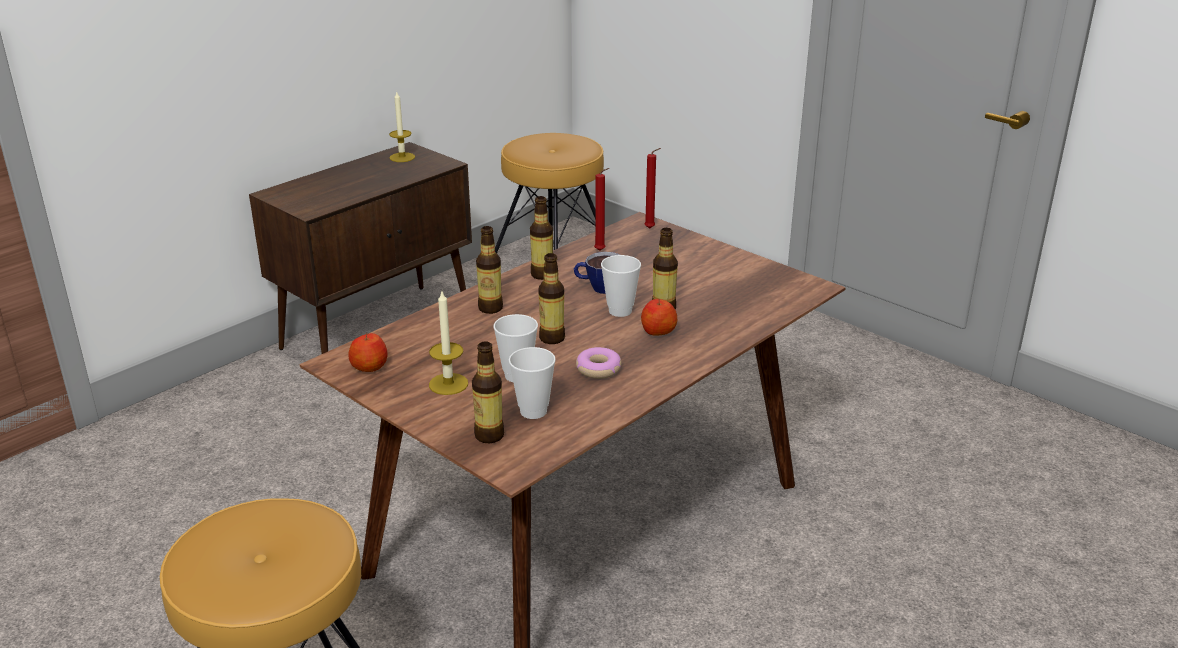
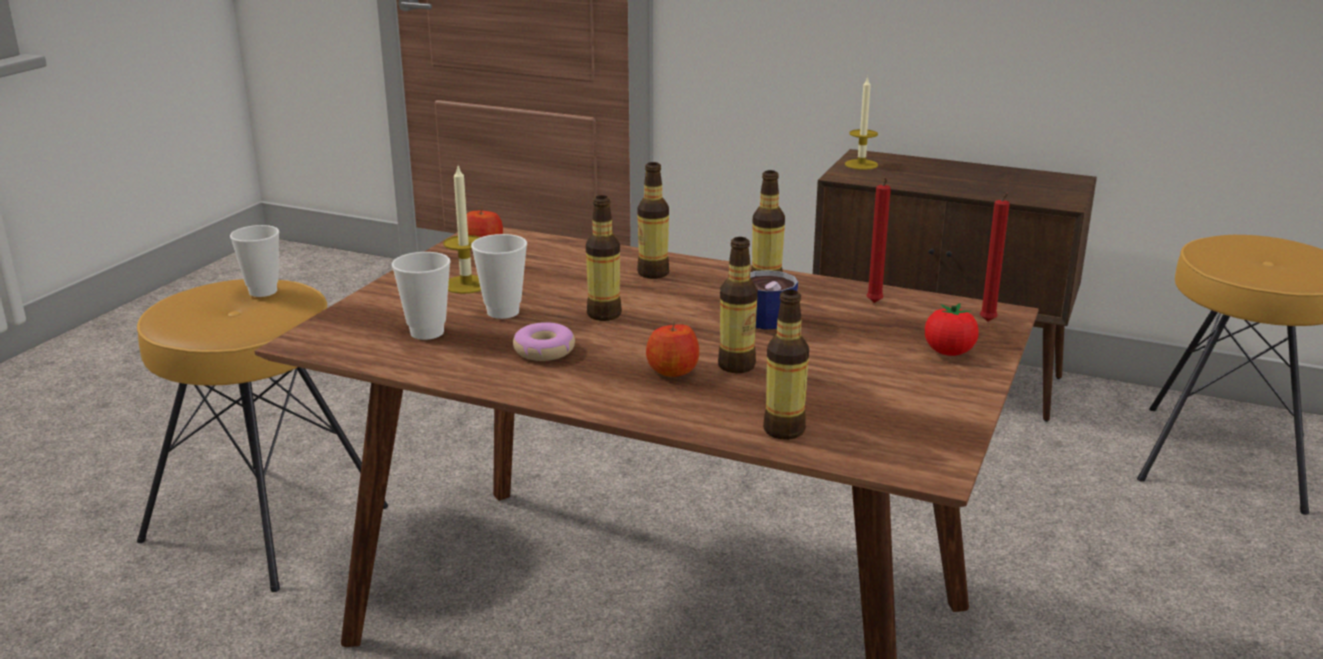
camera: 70 degrees right, 5 degrees down
candle [389,92,415,162] -> candle moved to [845,76,878,170]
bottle [472,341,504,443] -> bottle moved to [763,290,809,440]
cup [601,255,641,317] -> cup moved to [230,225,279,297]
none -> tomato [925,303,979,356]

